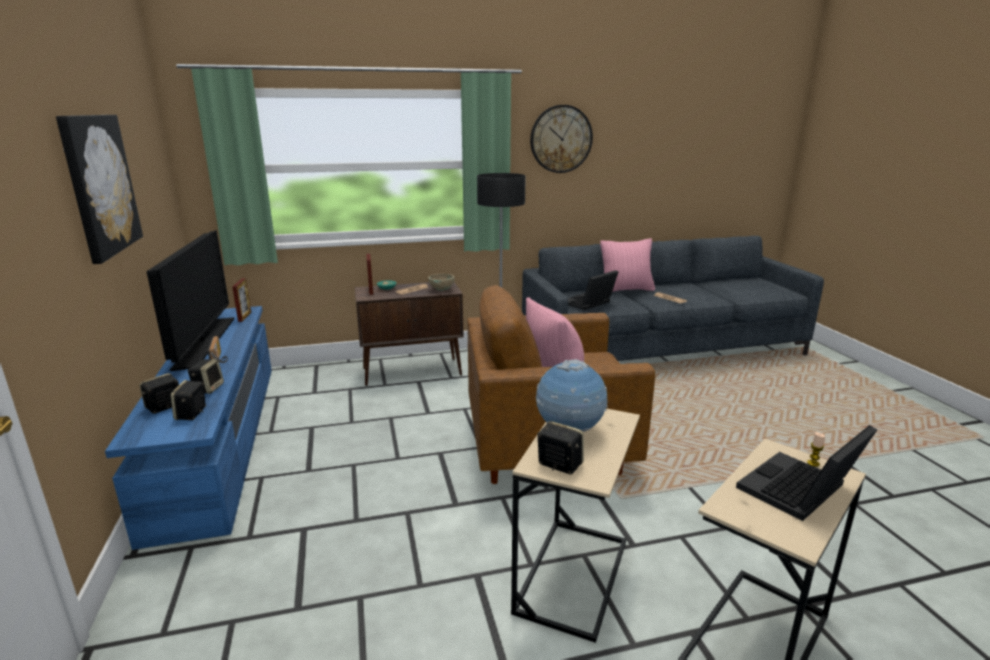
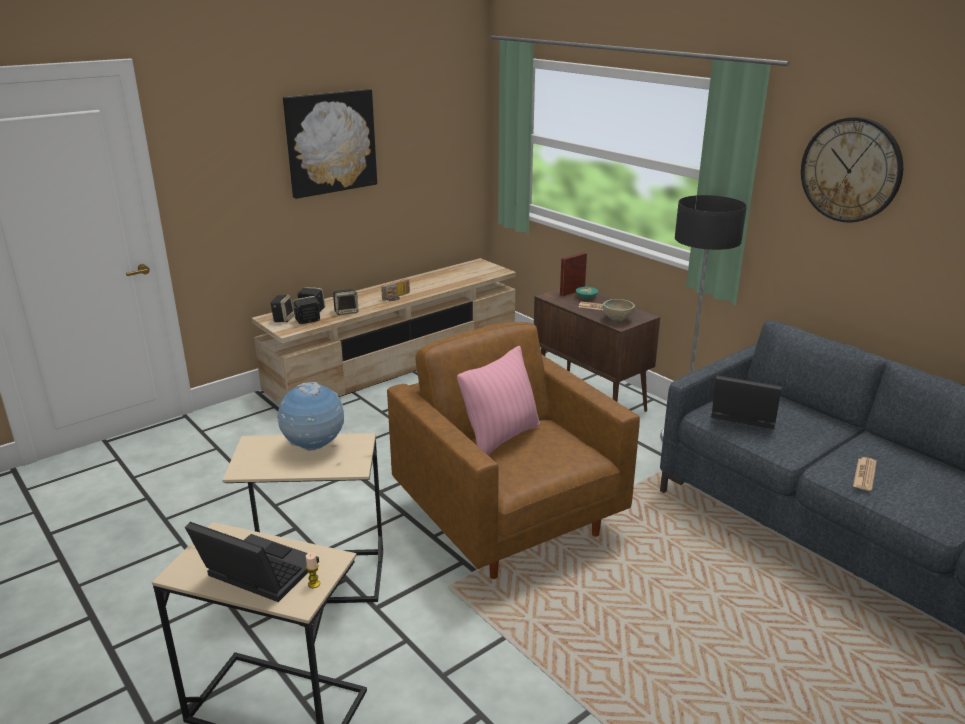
camera: 65 degrees right, 5 degrees up
blue tv stand [105,306,272,550] -> beige tv stand [252,258,516,405]
television [146,230,234,371] -> none
picture frame [232,278,251,322] -> none
speaker [537,421,584,475] -> speaker moved to [270,295,295,322]
pink pillow [600,238,655,292] -> none

